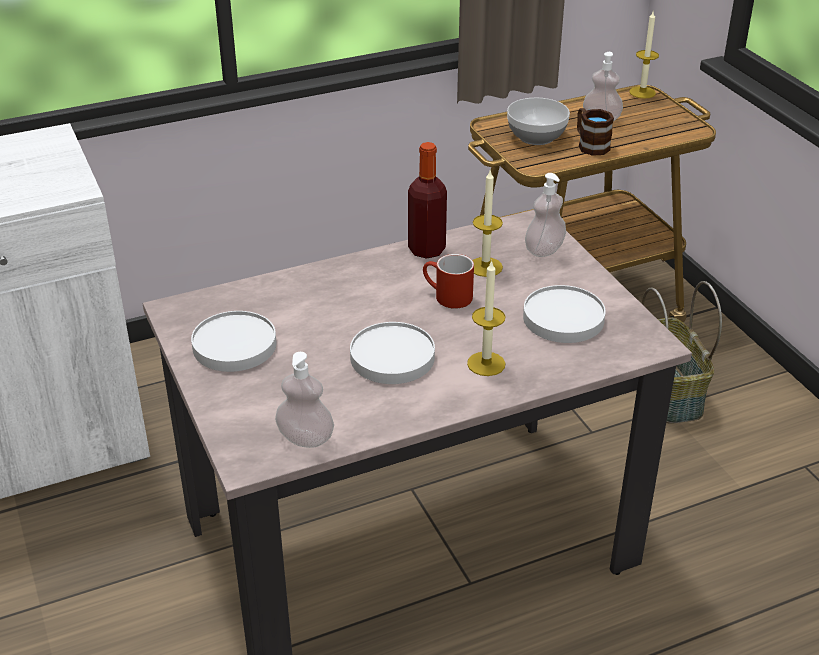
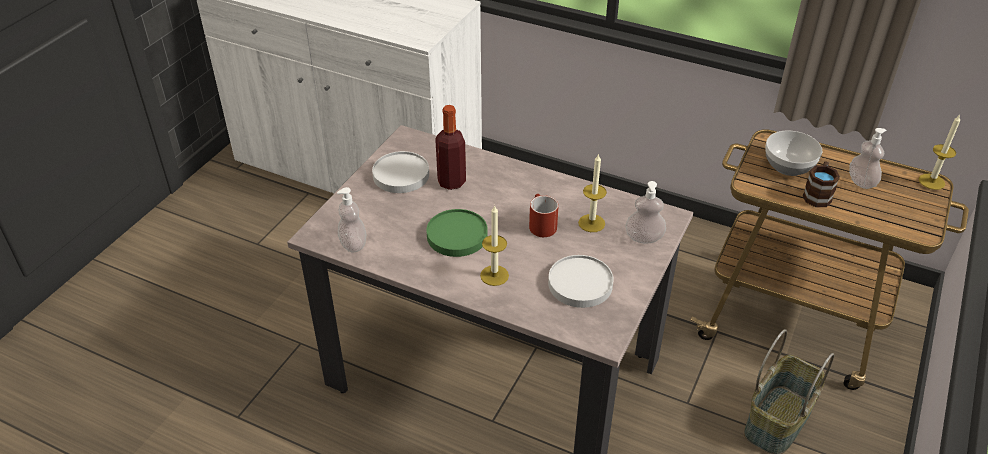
camera: 50 degrees right, 5 degrees up
white plate [350,322,435,384] -> green plate [426,209,488,257]
bottle [408,142,447,259] -> bottle moved to [435,105,466,190]

